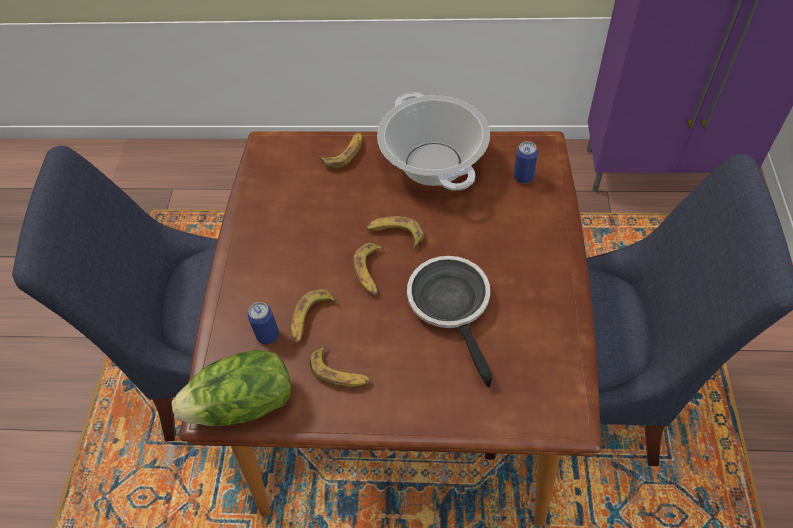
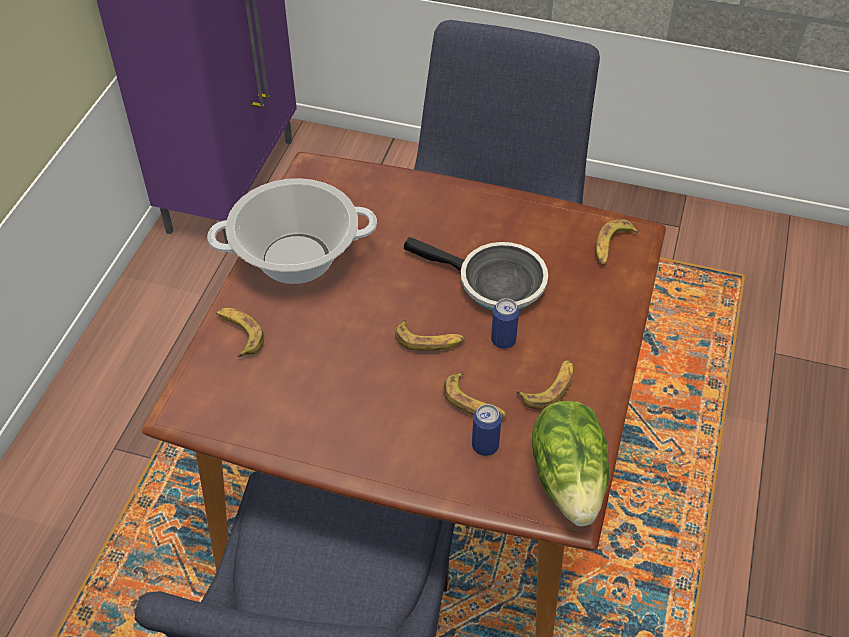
camera: 80 degrees left, 5 degrees down
banana [366,216,425,249] -> banana moved to [596,219,640,266]
frying pan [407,256,493,387] -> frying pan turned 150 degrees counterclockwise [404,237,548,311]
can [514,141,538,184] -> can moved to [491,298,519,349]

